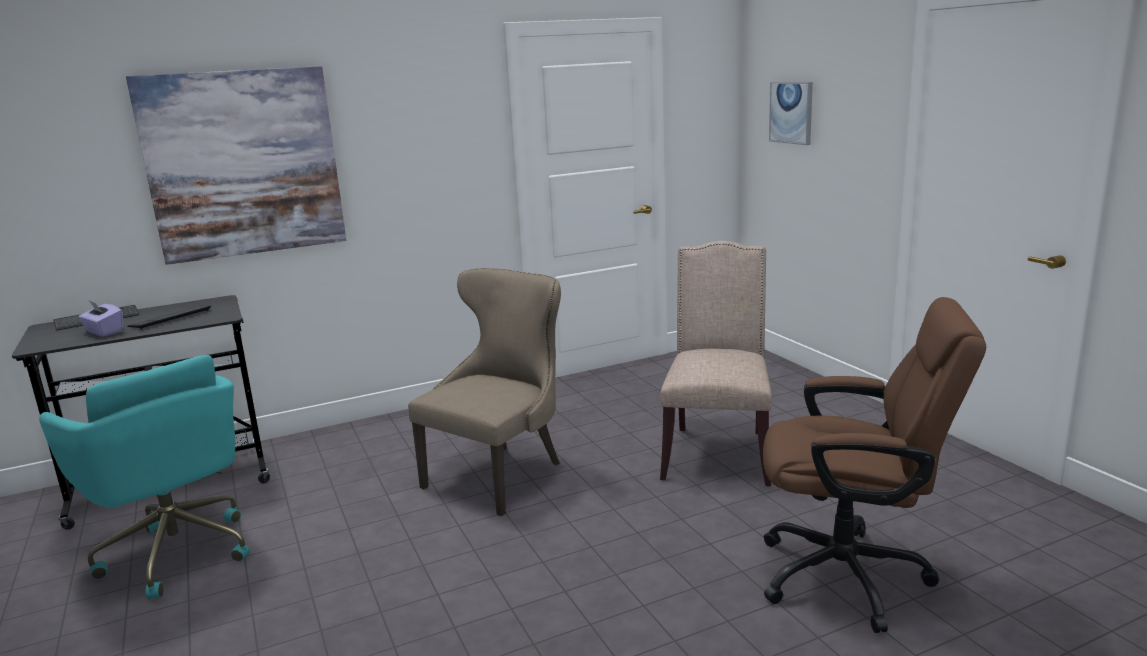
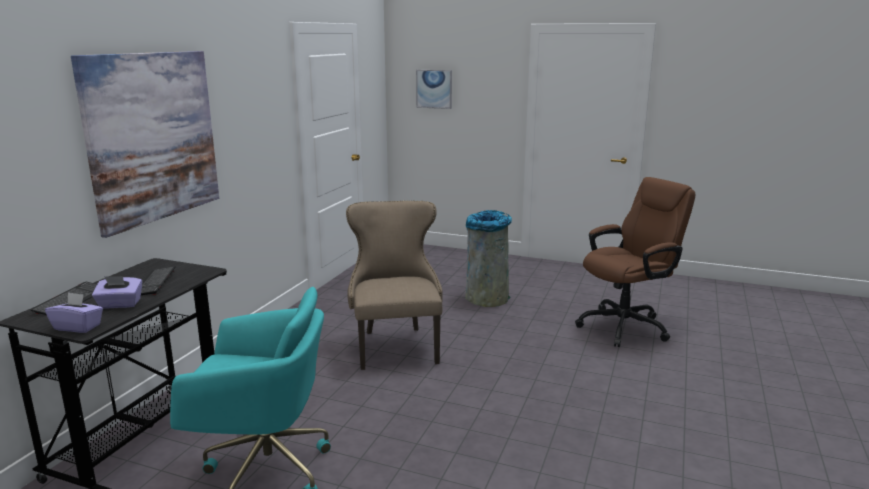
camera: 45 degrees left, 0 degrees up
beige chair [660,241,772,486] -> grey trash can [465,210,512,307]
none -> purple tissue box [45,292,103,333]

